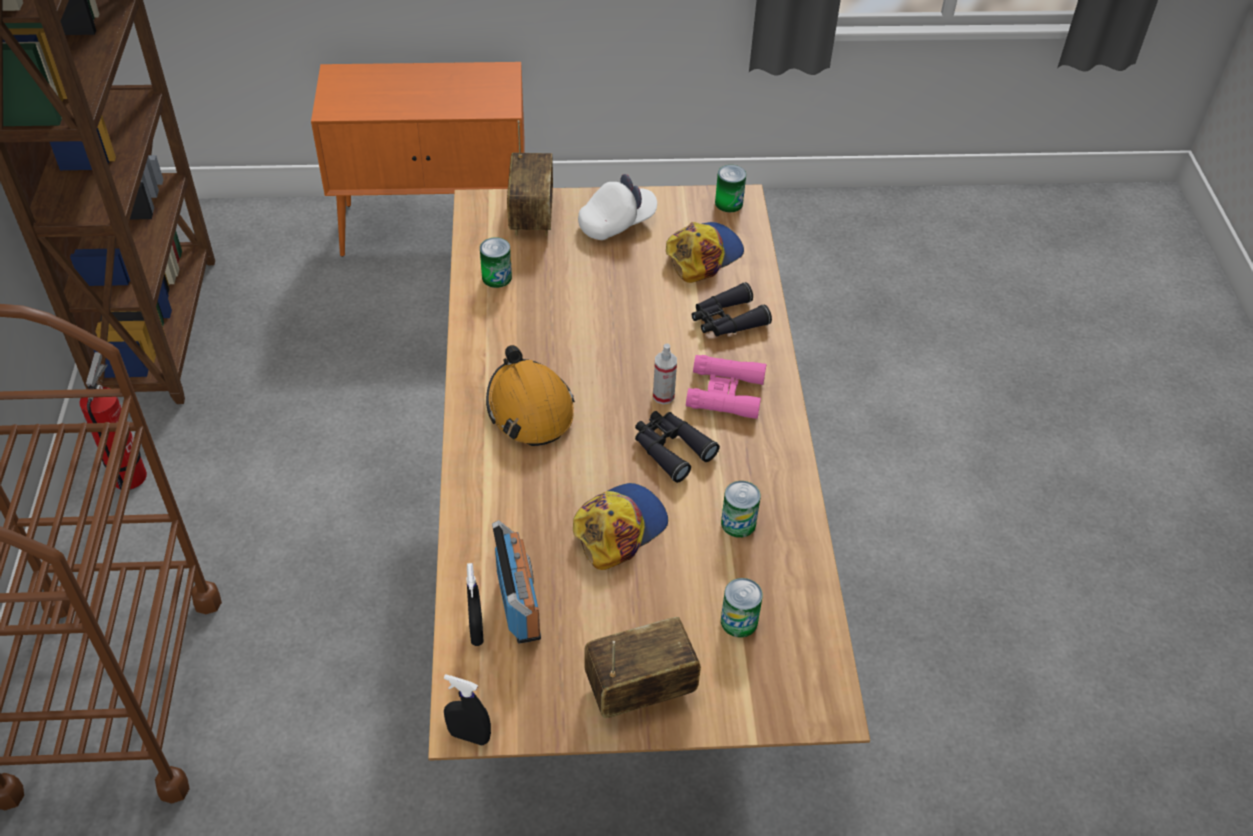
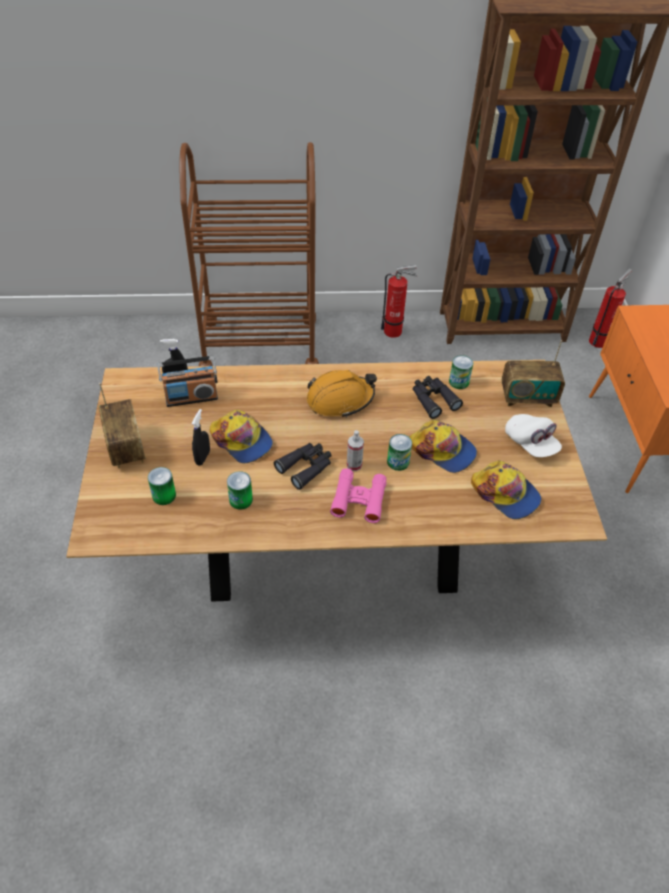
camera: 90 degrees right, 0 degrees up
black spray bottle [444,674,491,745] -> black spray bottle moved to [191,409,210,466]
black binoculars [692,282,772,336] -> black binoculars moved to [413,376,463,419]
can [715,165,746,212] -> can moved to [387,434,412,471]
none -> cap [409,420,477,473]
none -> fire extinguisher [589,268,632,348]

